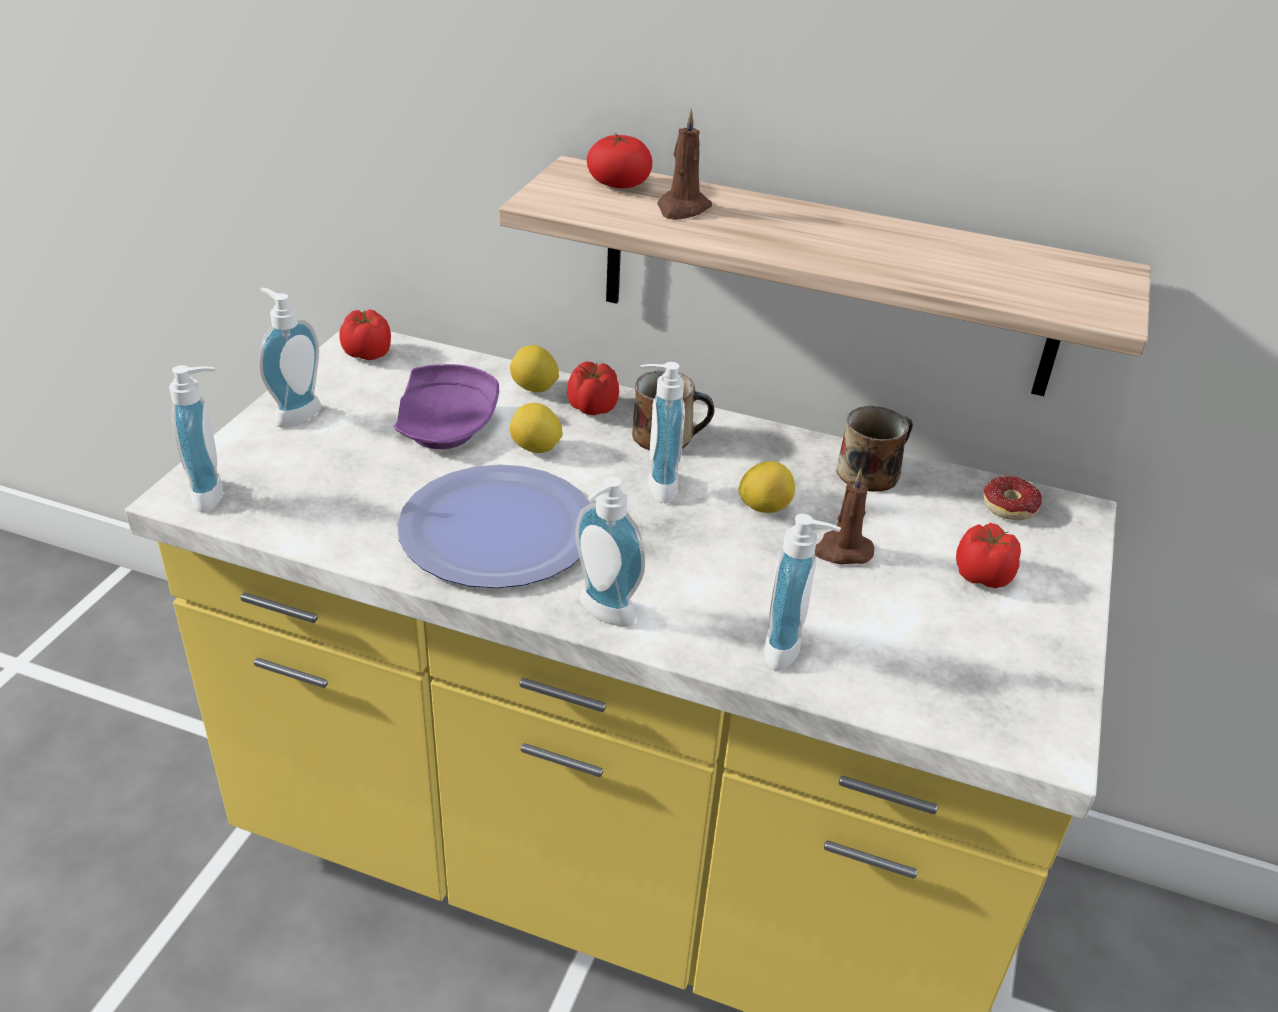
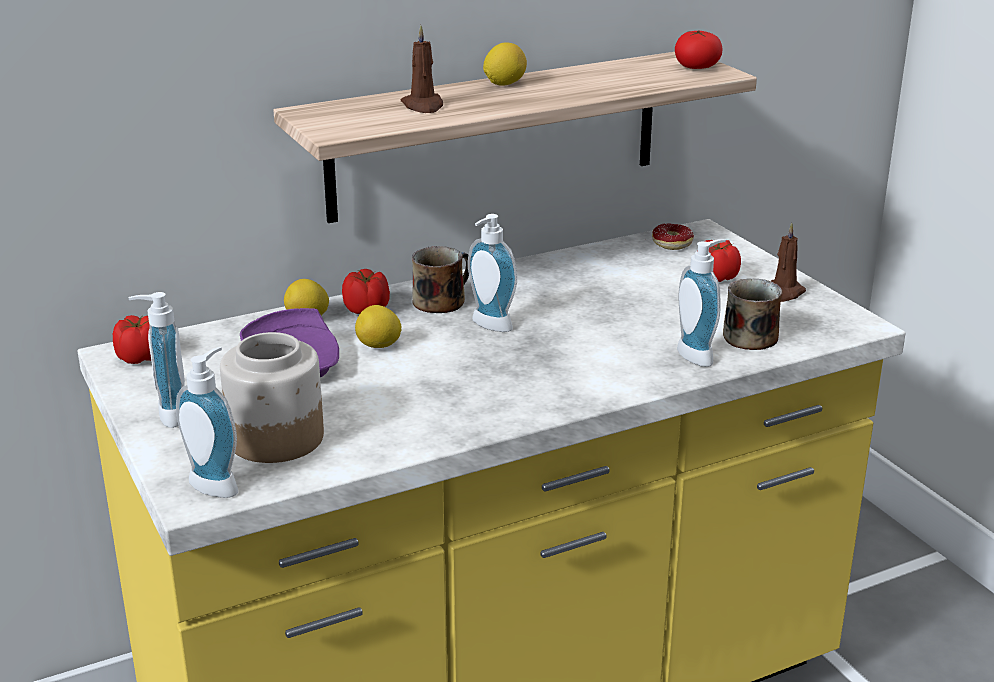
camera: 45 degrees left, 10 degrees down
plate [397,464,591,588] -> none
soap dispenser [575,476,645,627] -> none
tomato [587,133,652,188] -> tomato moved to [675,30,723,69]
lemon [738,461,795,513] -> lemon moved to [483,42,527,86]
brown candle [815,469,874,564] -> brown candle moved to [771,223,806,302]
mug [836,406,913,492] -> mug moved to [723,278,782,350]
none -> jar [220,332,324,463]

